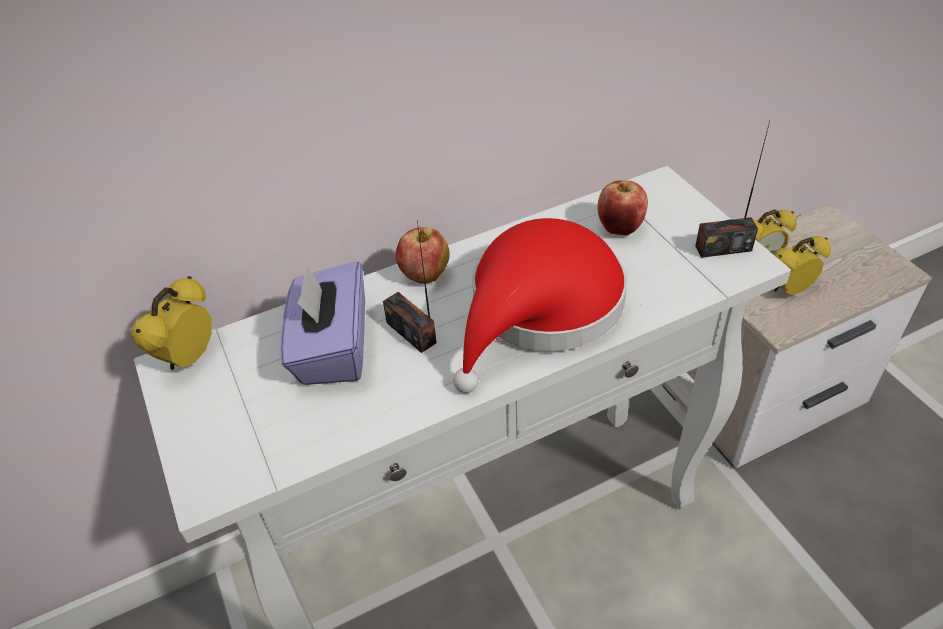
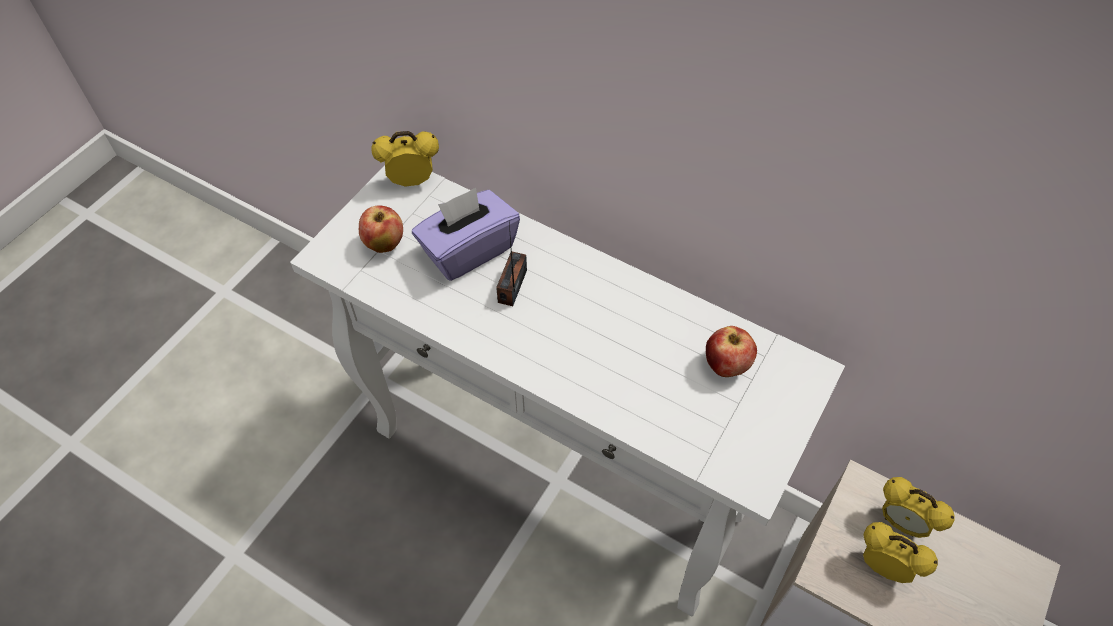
camera: 55 degrees right, 10 degrees up
apple [396,227,450,284] -> apple moved to [359,205,403,253]
red hat [453,218,627,393] -> none
radio [695,121,770,258] -> none

